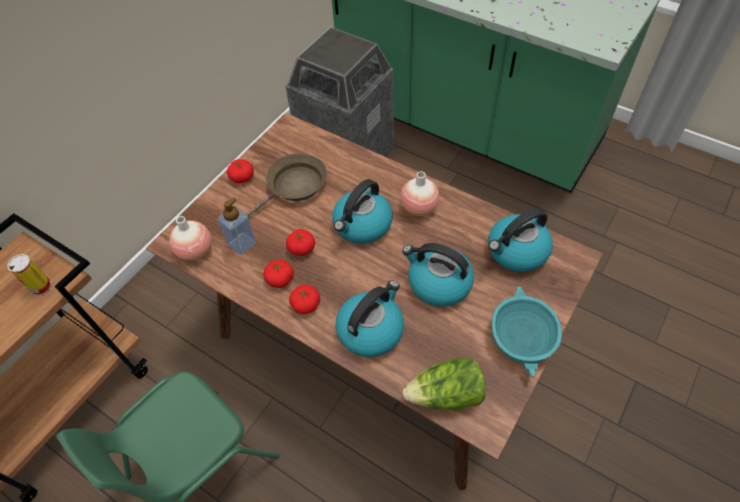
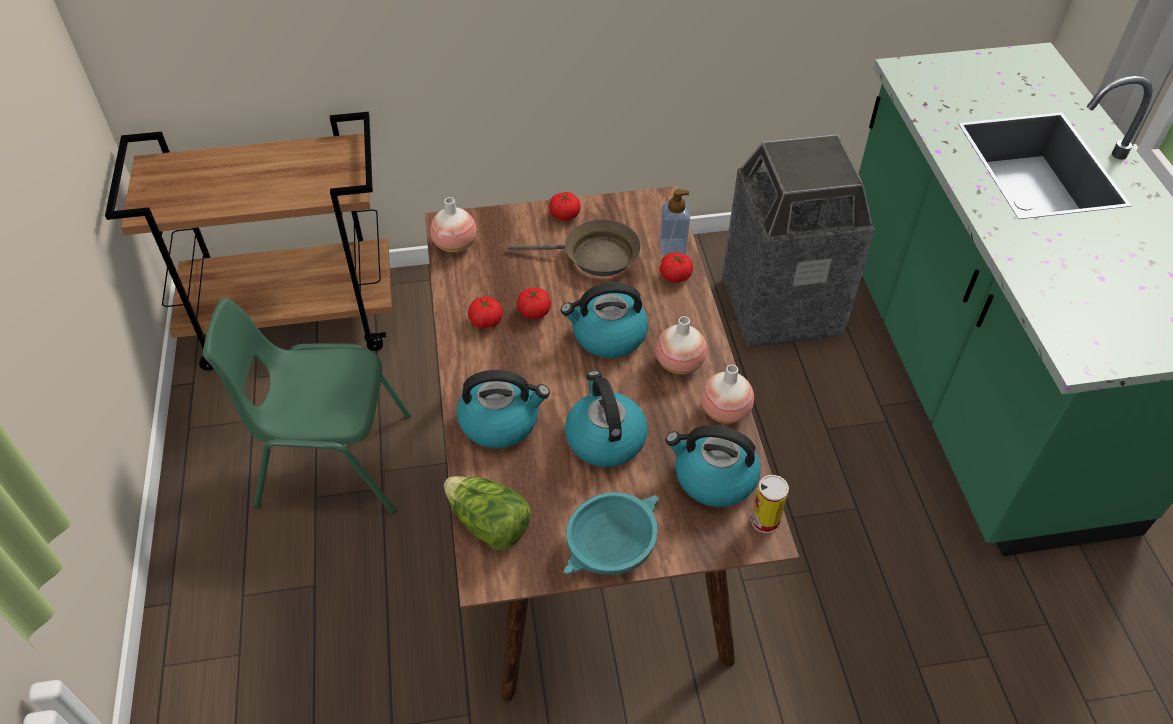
camera: 45 degrees right, 5 degrees down
can [7,254,52,296] -> can moved to [751,475,789,534]
soap dispenser [218,197,256,255] -> soap dispenser moved to [660,189,690,256]
tomato [289,285,320,314] -> tomato moved to [659,253,693,283]
none -> vase [701,365,754,424]

